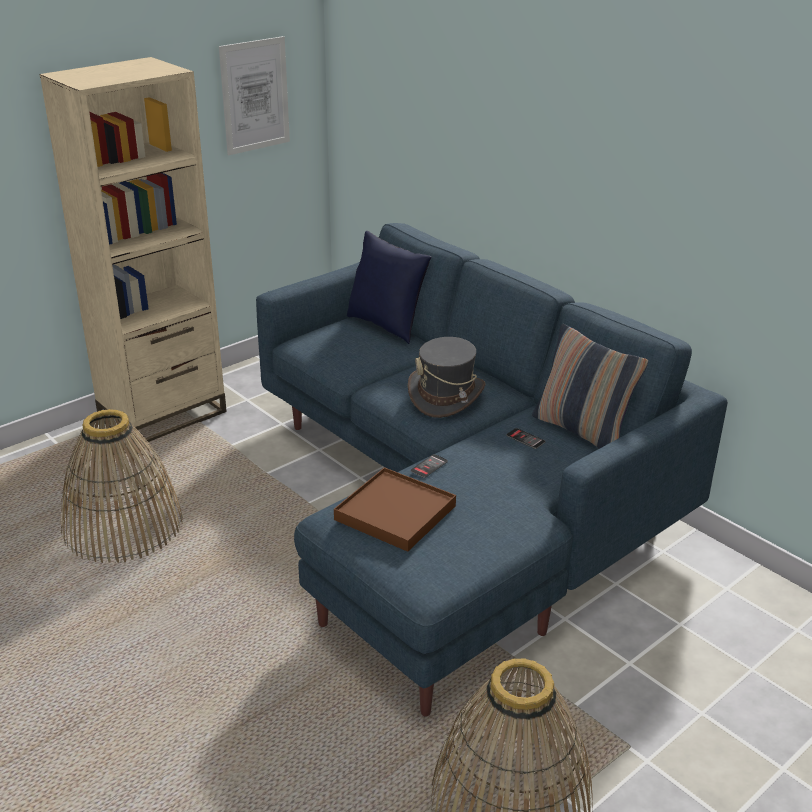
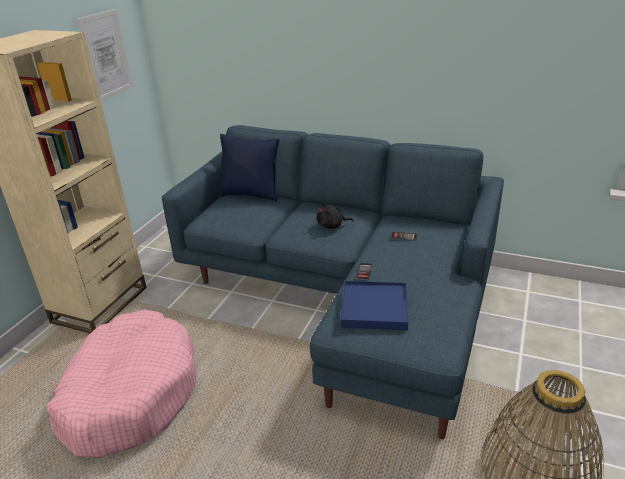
camera: 25 degrees left, 0 degrees up
basket [61,409,183,563] -> pink dog bed [47,309,197,458]
brown tray [334,467,456,552] -> blue tray [340,281,408,331]
grey hat [408,337,485,418] -> black plush toy [317,202,353,229]
pillow [532,324,648,449] -> none

